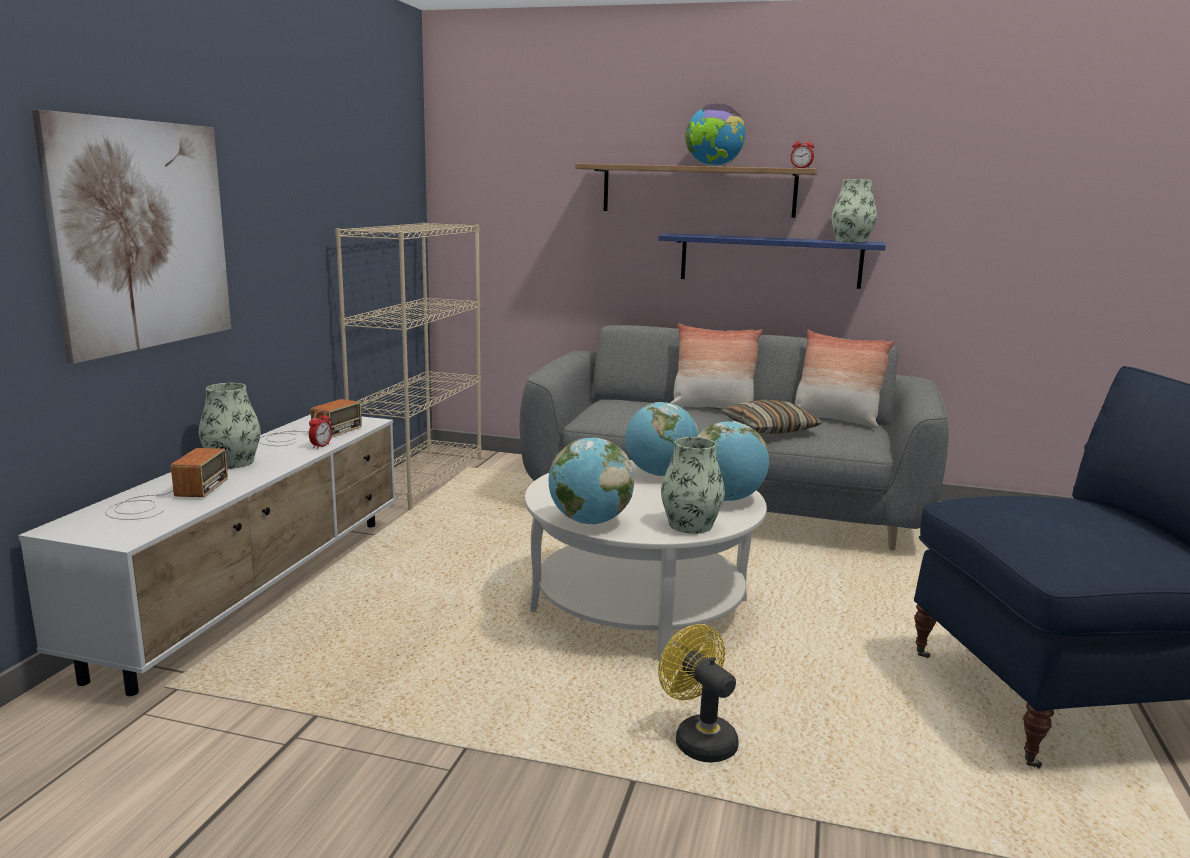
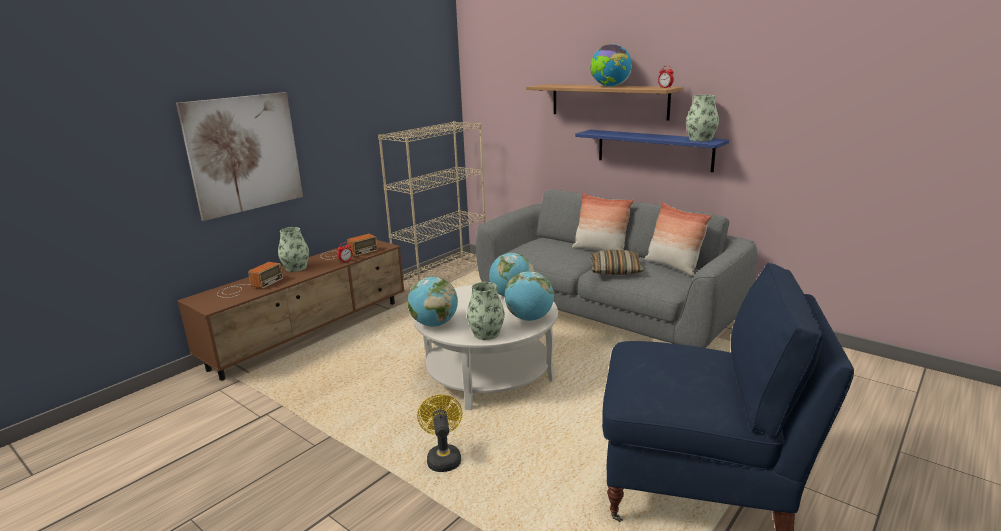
camera: 25 degrees right, 5 degrees up
white tv stand [18,414,396,696] -> brown tv stand [177,240,405,381]

